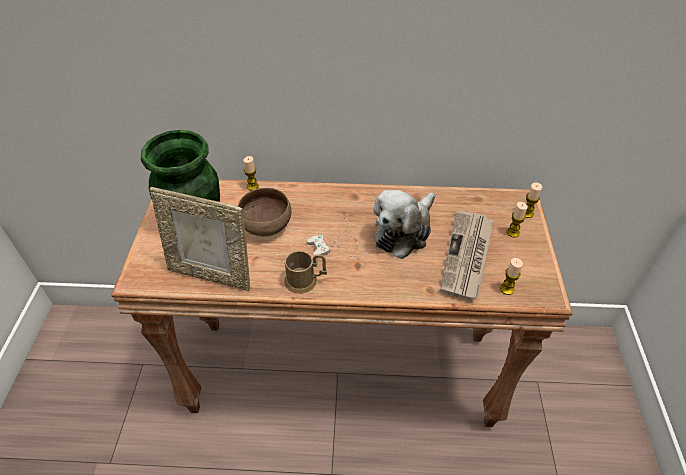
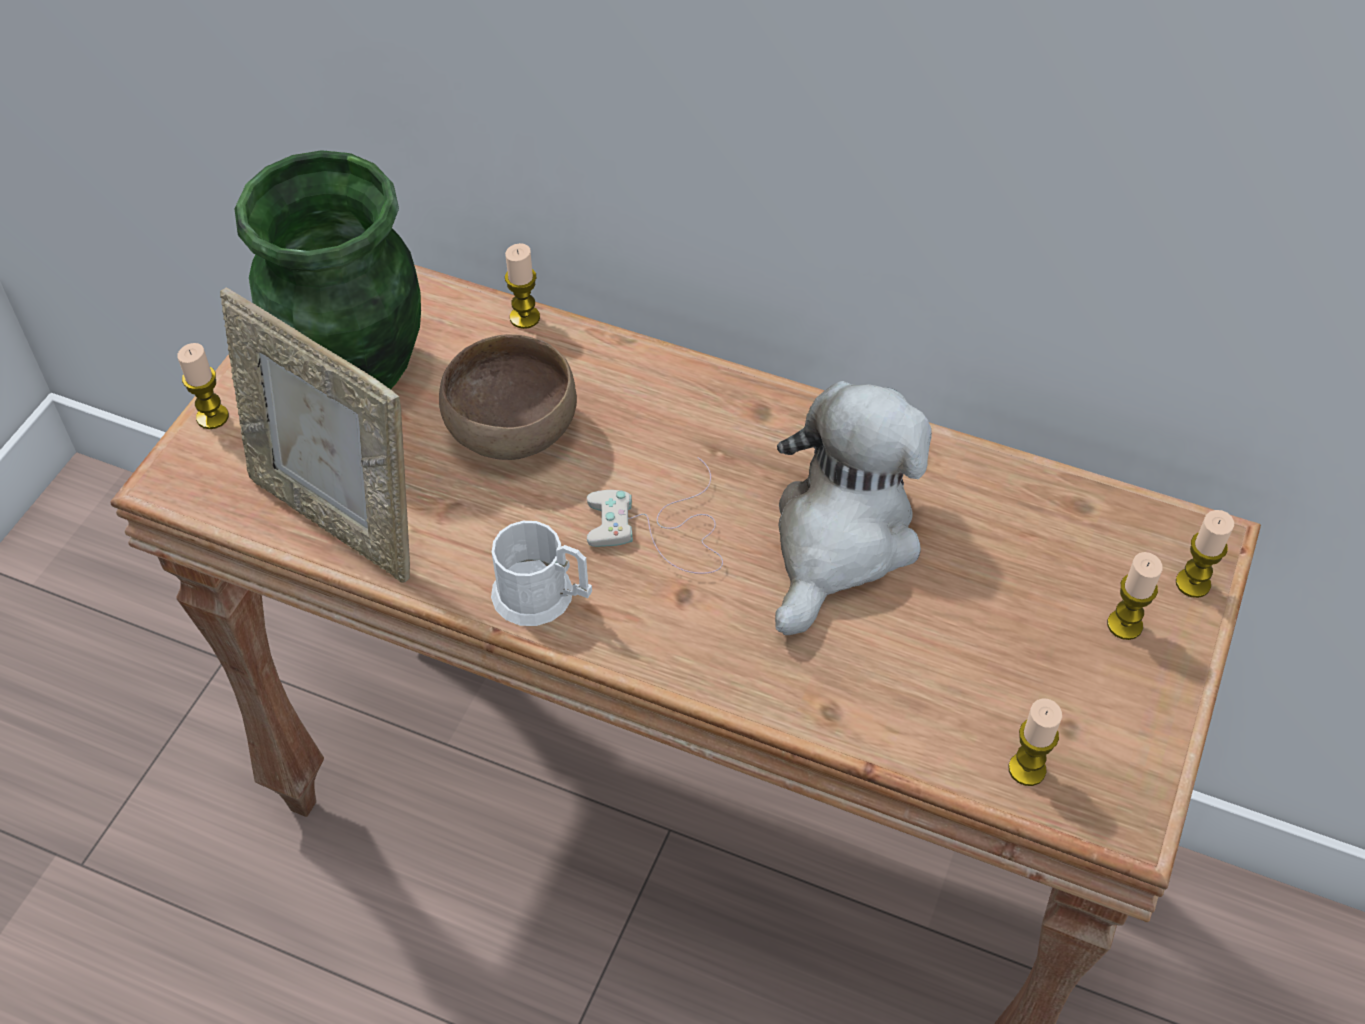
camera: 20 degrees right, 5 degrees up
brown mug [284,251,327,294] -> white mug [491,521,592,626]
plush toy [373,190,435,259] -> plush toy turned 150 degrees clockwise [775,381,932,635]
newspaper [440,210,494,299] -> none
none -> candle [177,343,229,429]

